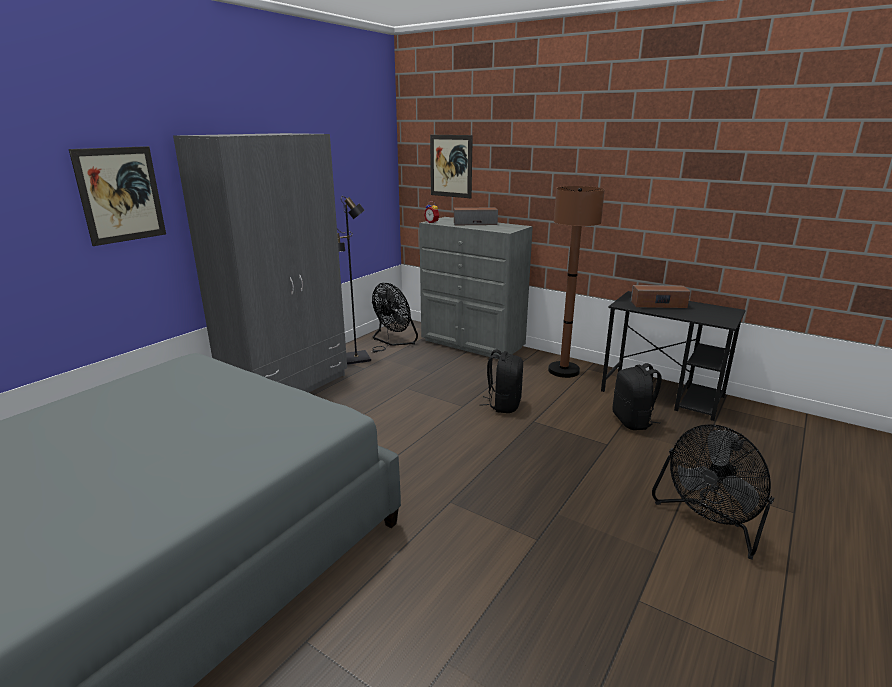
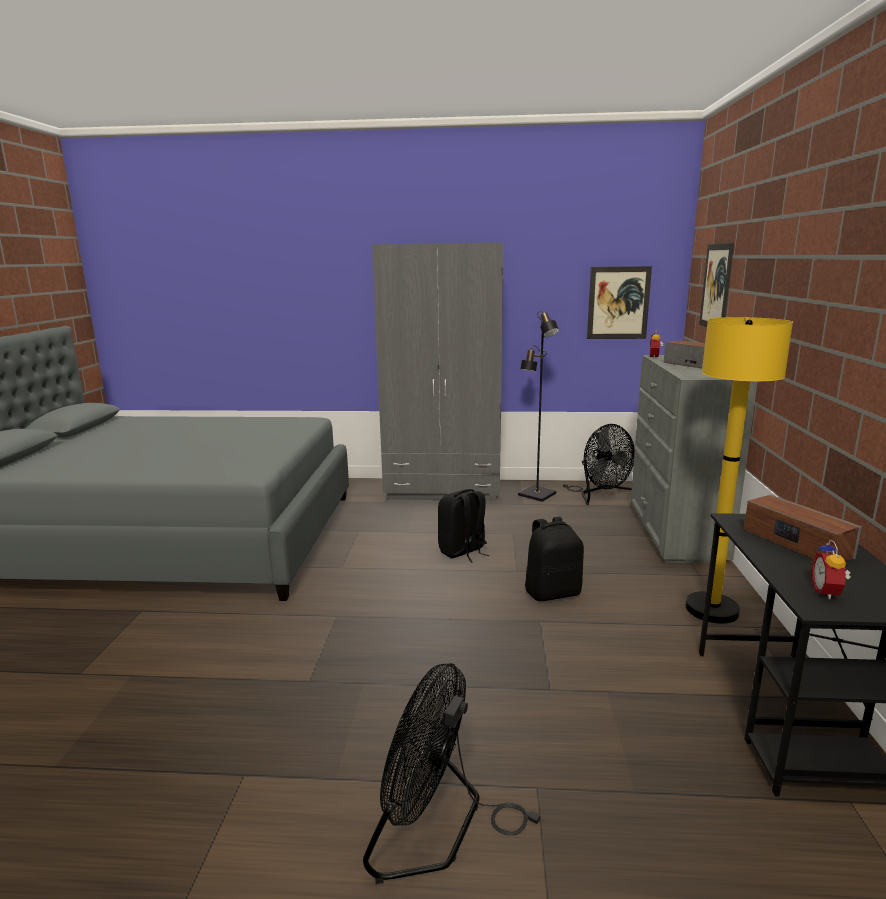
camera: 60 degrees right, 5 degrees down
picture [69,146,166,246] -> picture moved to [587,266,652,339]
black fan [372,283,418,353] -> black fan turned 45 degrees clockwise [563,424,635,505]
brown floor lamp [548,186,605,378] -> yellow floor lamp [685,317,793,624]
black backpack [612,363,662,430] -> black backpack moved to [438,489,490,563]
none -> alarm clock [812,540,851,600]

